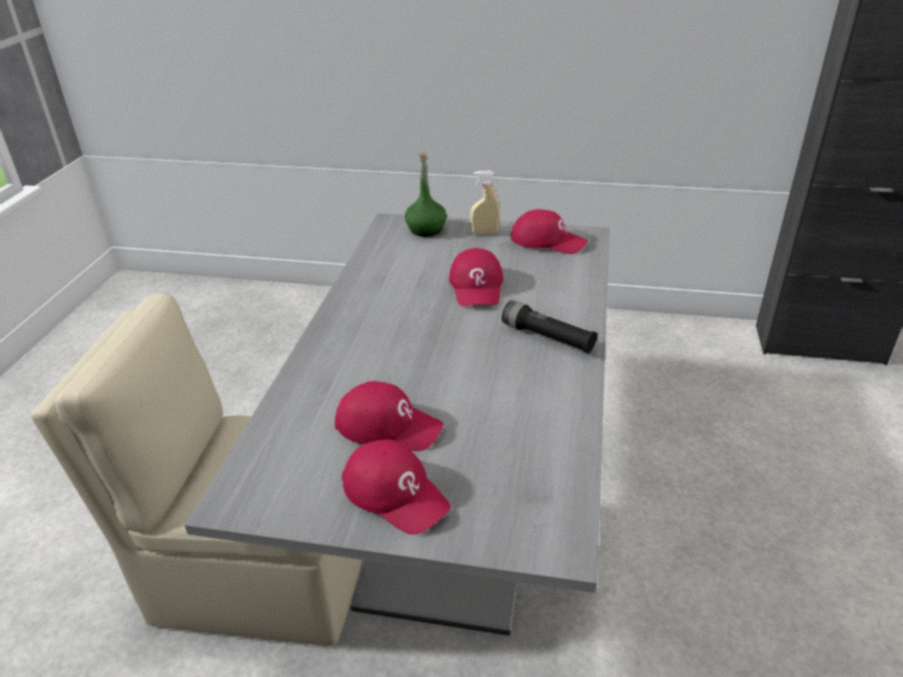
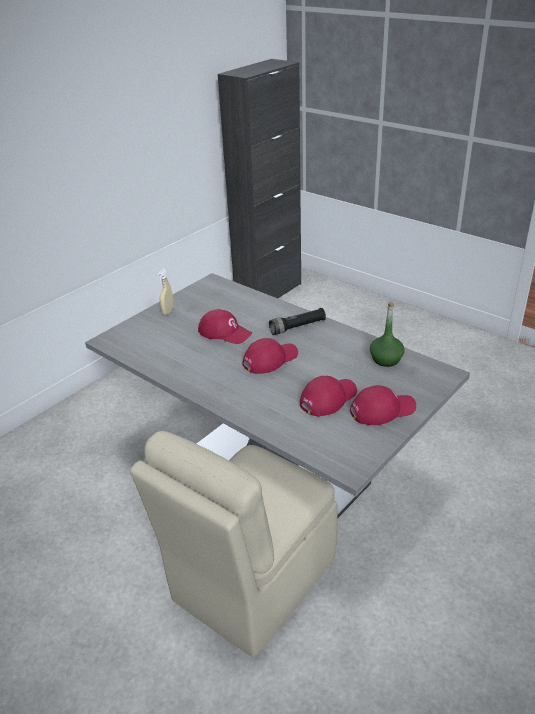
camera: 60 degrees left, 0 degrees up
green bottle [405,152,447,237] -> green bottle moved to [370,302,404,367]
red cap [511,209,588,254] -> red cap moved to [242,338,298,374]

